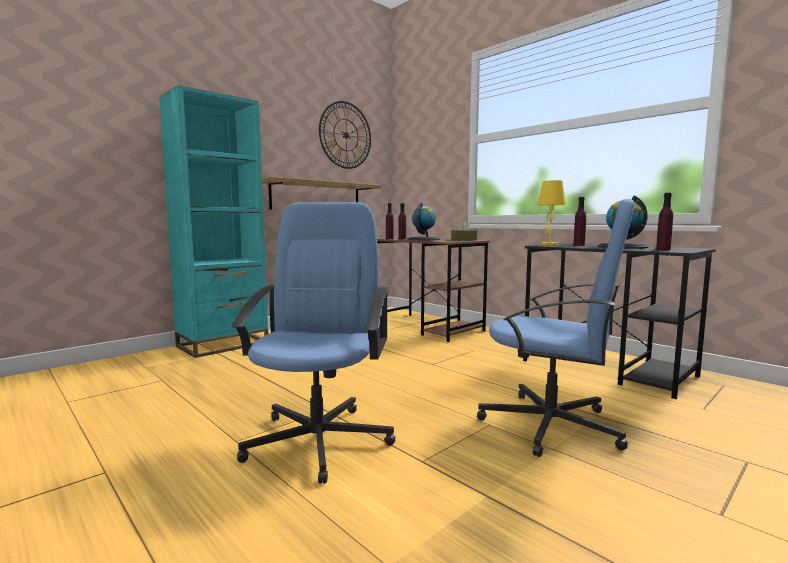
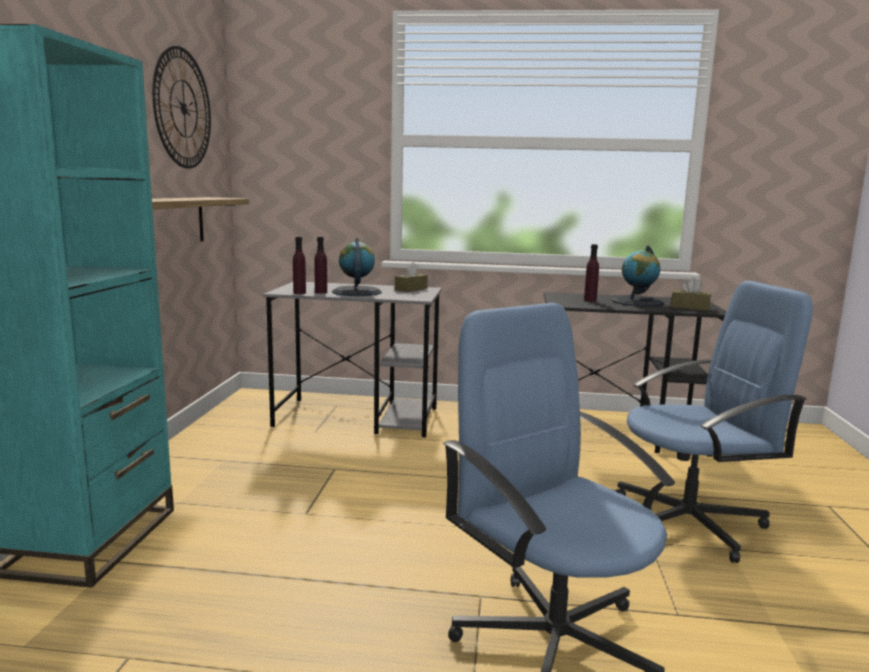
camera: 40 degrees left, 5 degrees up
brown desk [377,238,490,342] -> grey desk [263,282,442,437]
yellow table lamp [537,180,566,246] -> none
purple bottle [656,193,673,250] -> brown tissue box [671,277,711,311]

